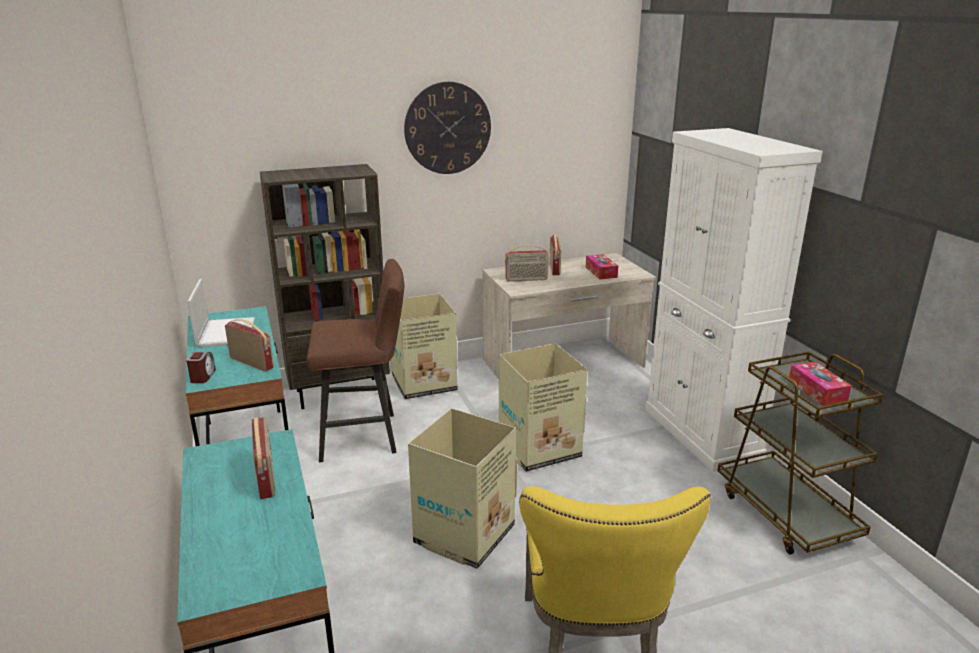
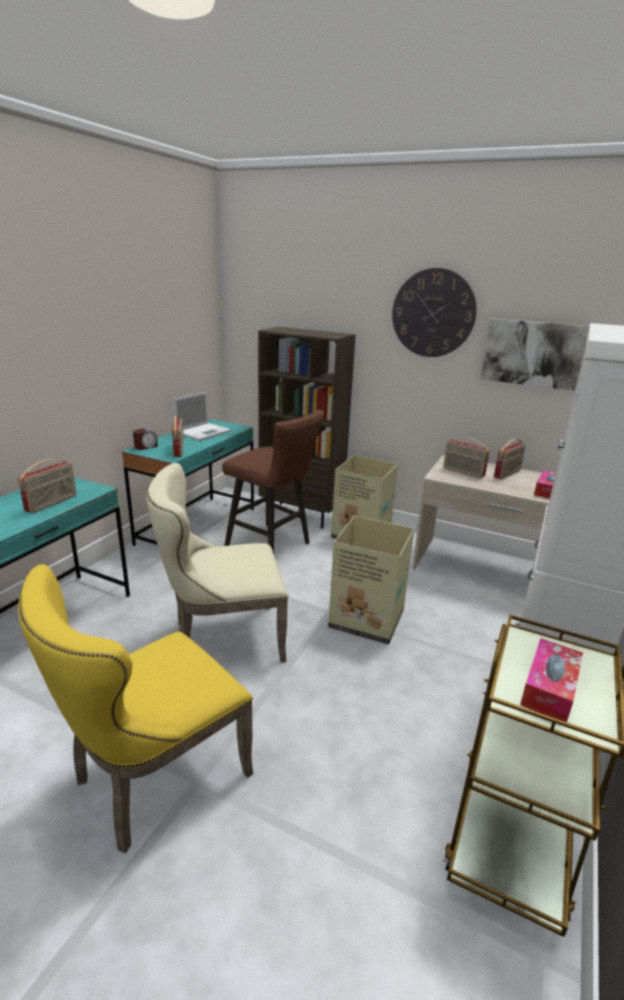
camera: 45 degrees right, 0 degrees up
cardboard box [408,408,517,569] -> beige chair [146,463,288,663]
none -> picture [480,318,589,391]

